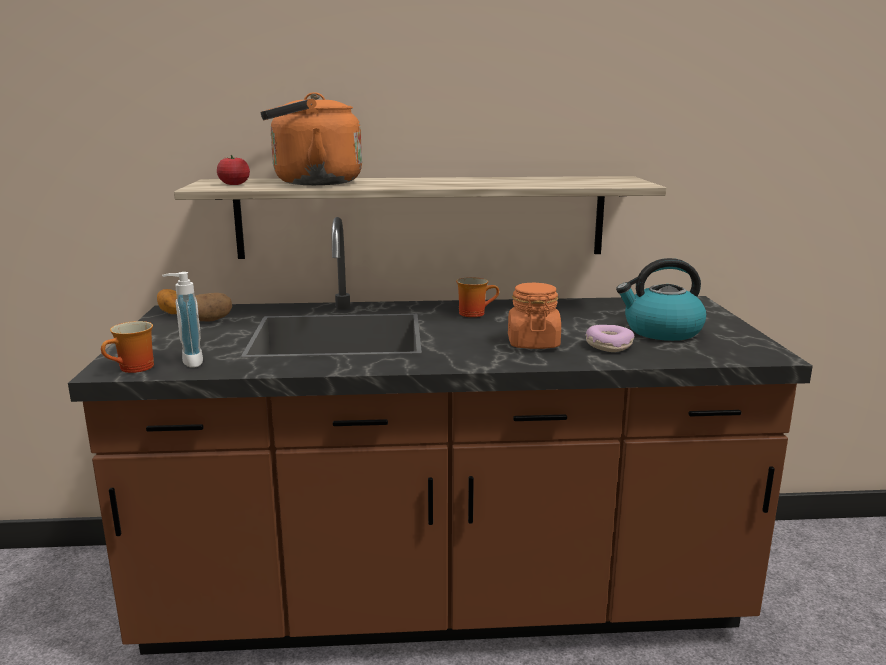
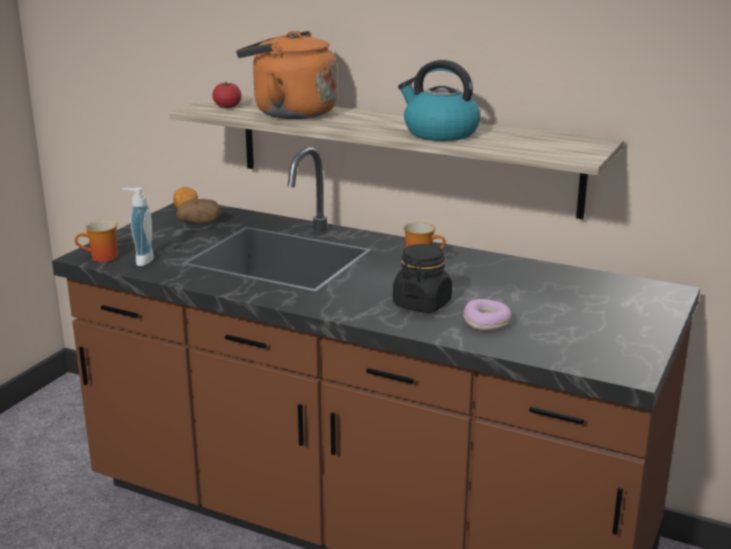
camera: 30 degrees right, 5 degrees up
orange jar [508,283,561,349] -> black jar [393,244,452,313]
kettle [616,258,707,341] -> kettle moved to [398,60,481,141]

